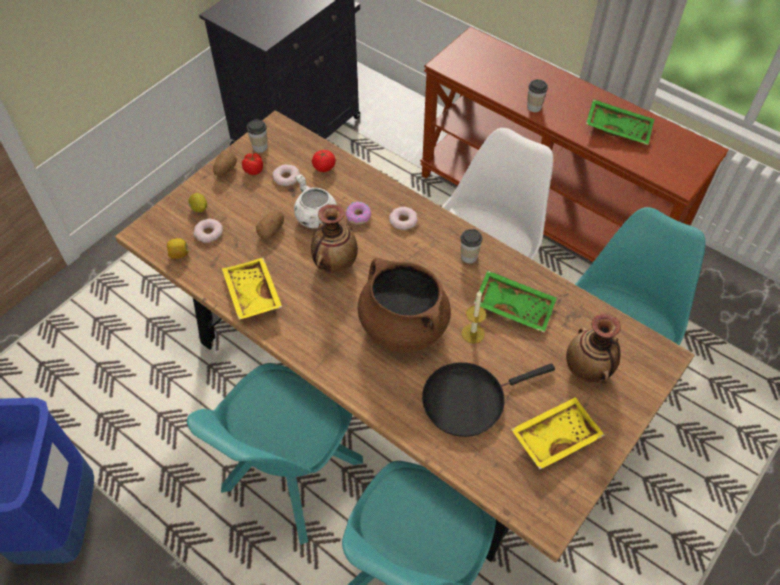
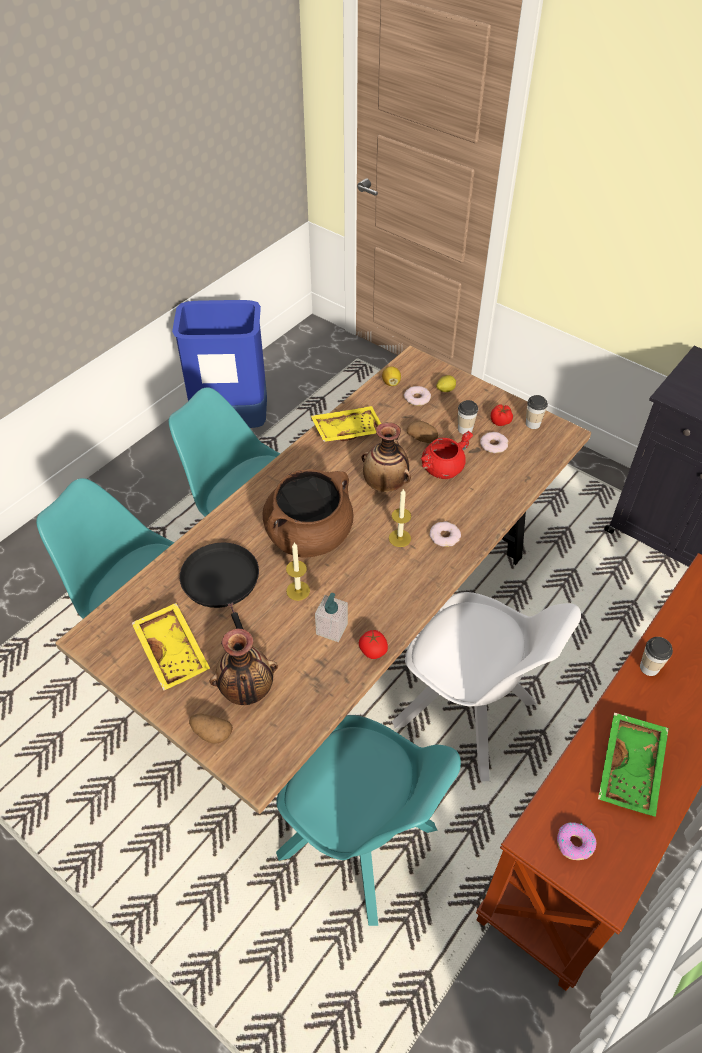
camera: 90 degrees right, 5 degrees down
potato [213,151,237,177] -> potato moved to [189,714,233,744]
white cooking pot [294,174,337,228] -> red cooking pot [420,430,473,479]
tomato [312,150,335,172] -> tomato moved to [359,630,388,659]
donut [346,202,371,224] -> donut moved to [557,822,596,860]
cup [461,229,482,264] -> cup moved to [458,400,478,434]
green tray [473,270,557,333] -> soap dispenser [315,593,348,642]
none -> candle [389,488,411,547]

